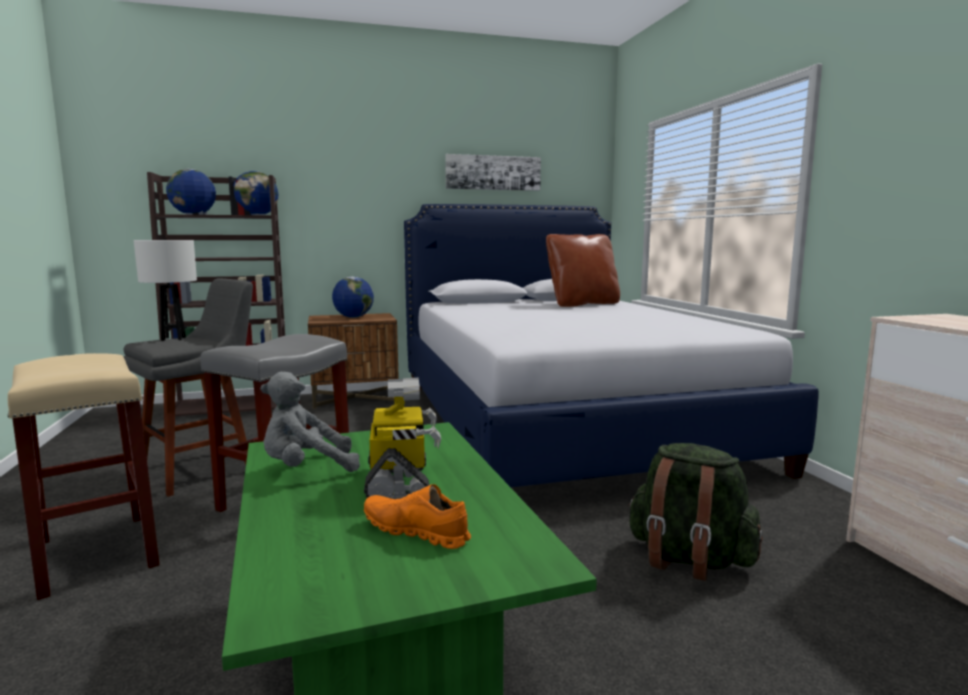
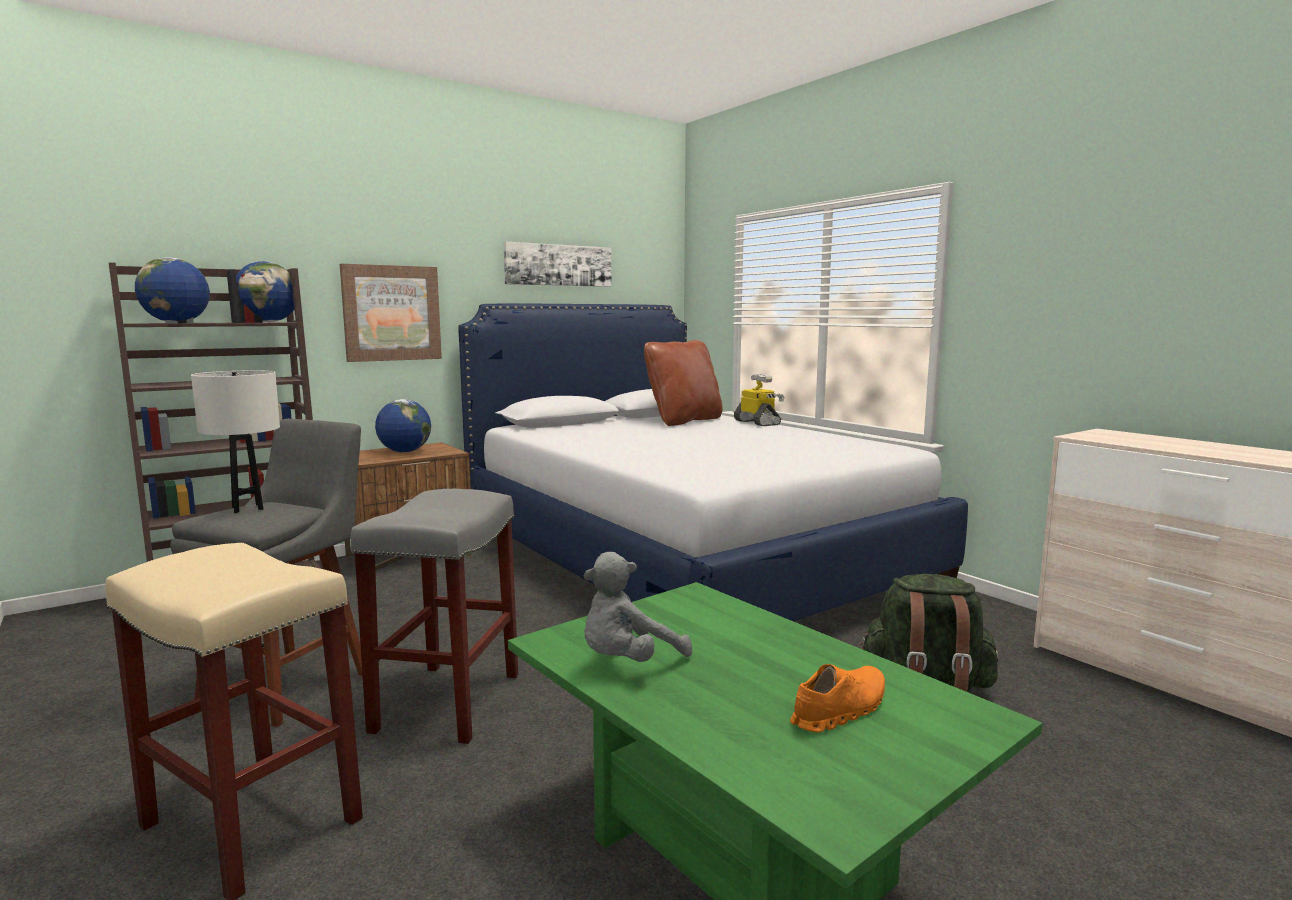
camera: 20 degrees left, 0 degrees up
toy robot [364,378,441,499] -> toy robot moved to [734,374,784,426]
orange shoe [364,484,471,549] -> orange shoe turned 135 degrees clockwise [790,664,885,733]
none -> picture [340,264,442,362]

